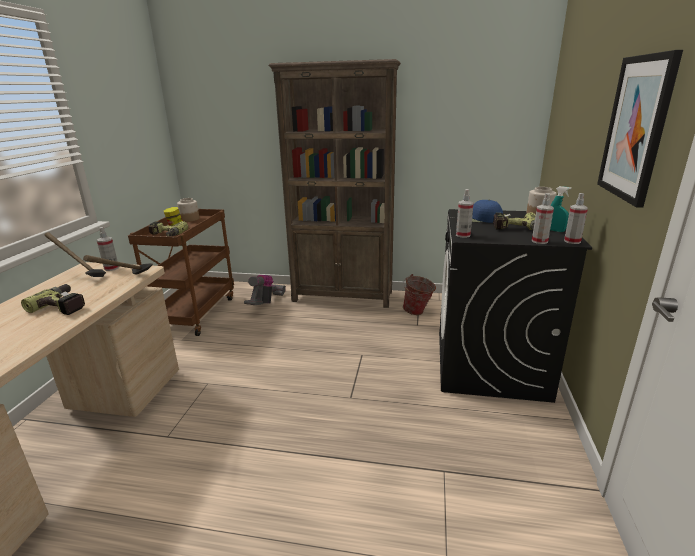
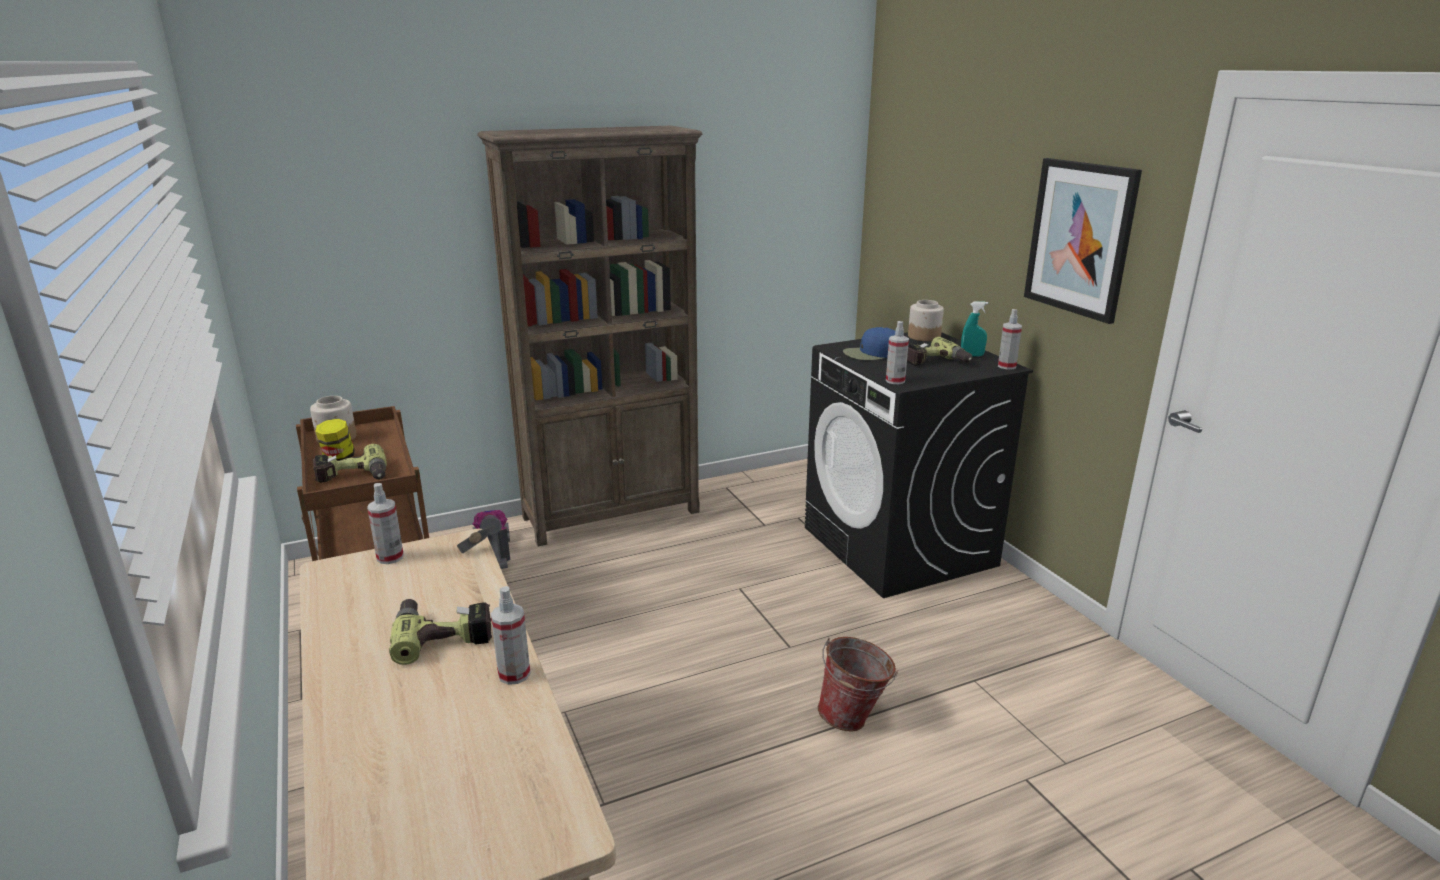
camera: 35 degrees left, 0 degrees up
hammer [45,232,106,277] -> none
bucket [403,274,436,315] -> bucket moved to [818,637,898,732]
spray bottle [532,193,554,244] -> spray bottle moved to [491,586,530,685]

